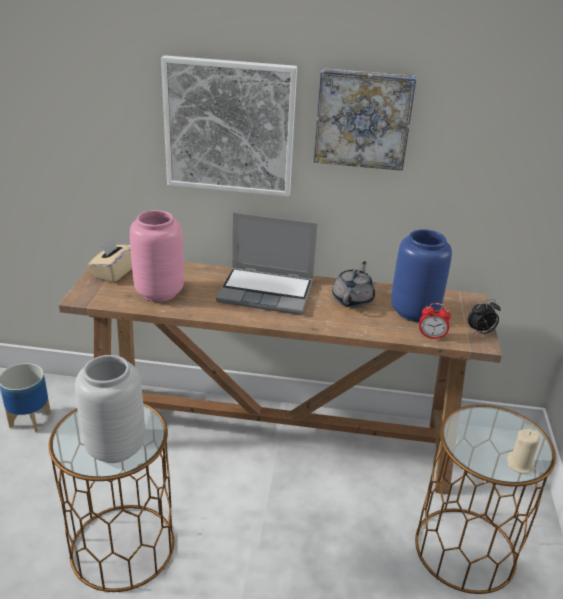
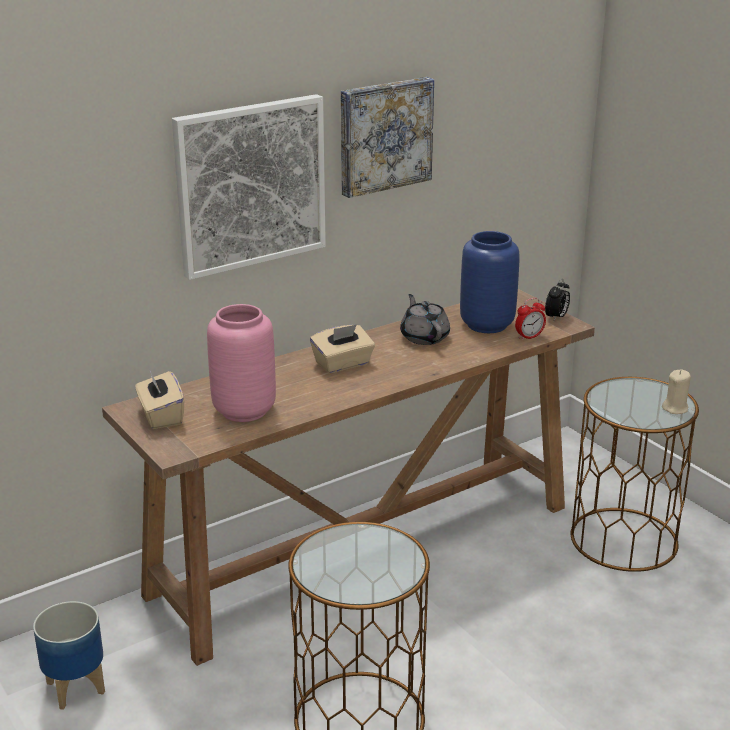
camera: 40 degrees left, 5 degrees down
grey vase [75,355,145,463] -> none
laptop [216,212,317,315] -> beige tissue box [310,324,375,373]

